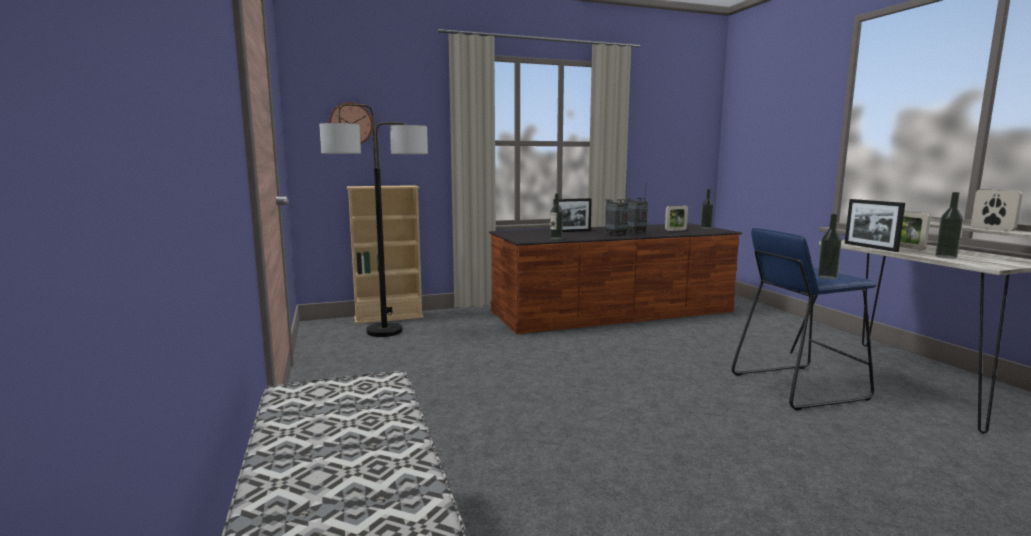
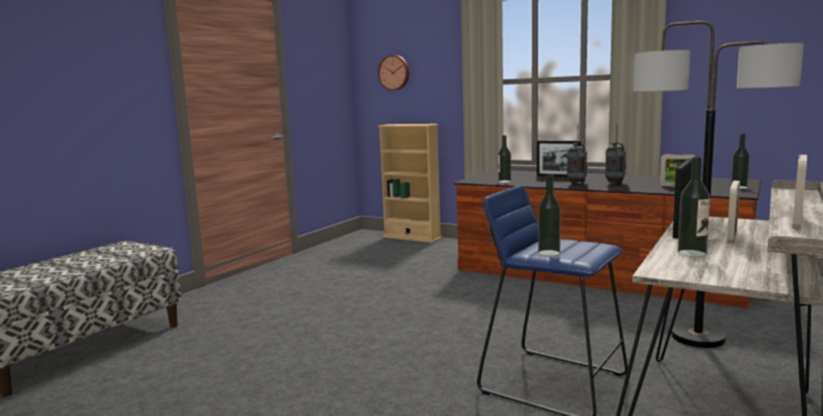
camera: 50 degrees right, 0 degrees up
floor lamp [319,104,428,337] -> floor lamp moved to [633,21,804,348]

